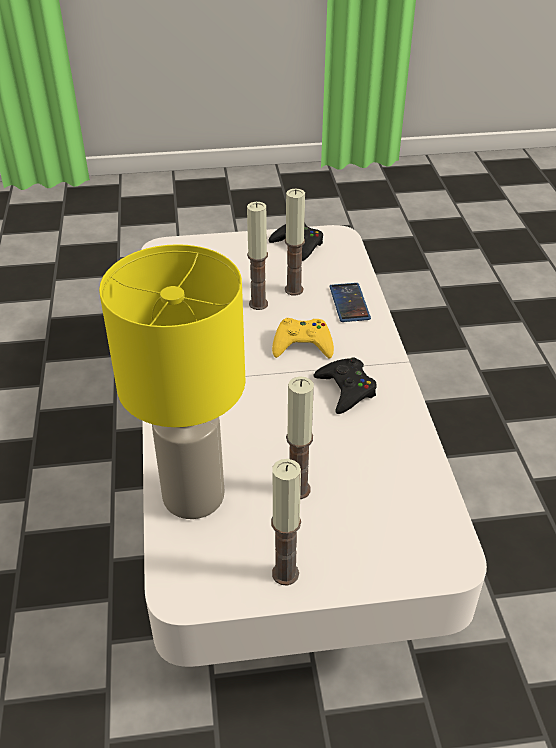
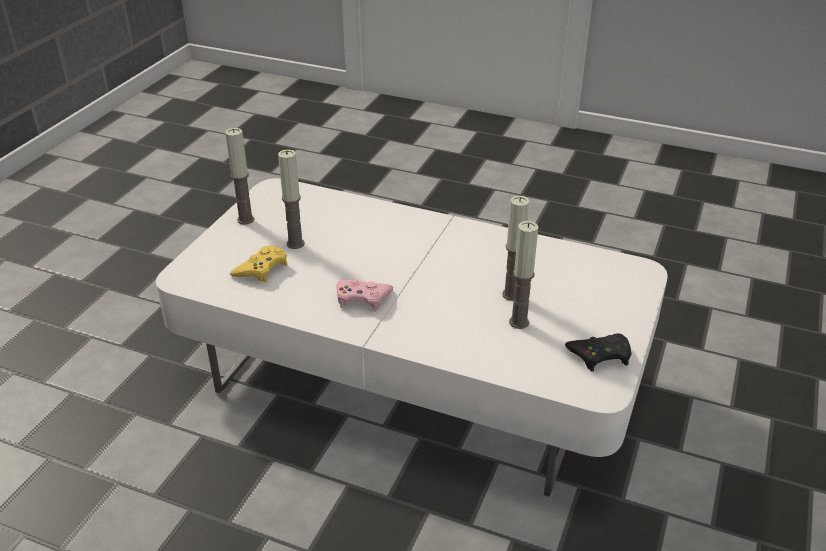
camera: 120 degrees right, 5 degrees down
yellow table lamp [99,244,245,519] -> none
yellow game controller [272,318,334,359] -> yellow game controller moved to [230,246,288,282]
black game controller [313,357,377,414] -> pink game controller [336,279,393,311]
phone [329,283,371,322] -> none

